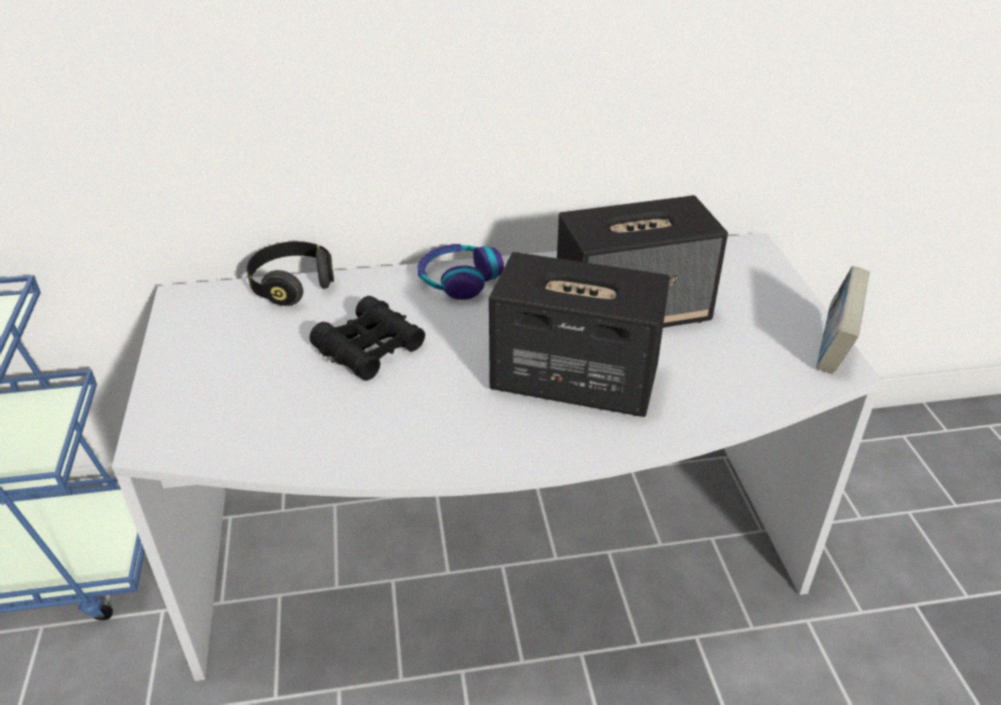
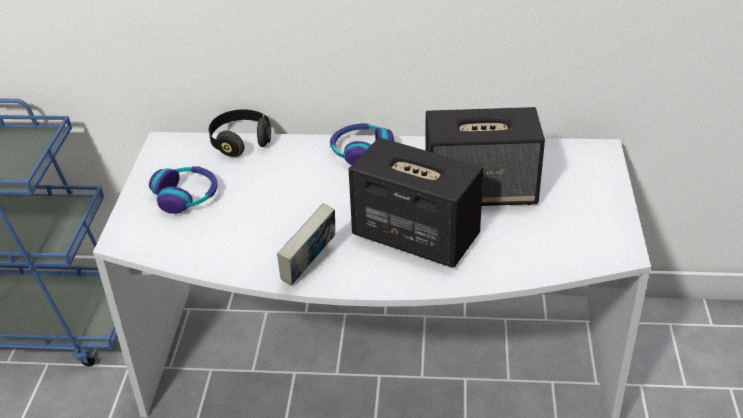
camera: 15 degrees right, 0 degrees up
black binoculars [309,296,425,381] -> none
book [816,266,870,374] -> book moved to [277,203,335,286]
none -> headphones [149,166,218,214]

